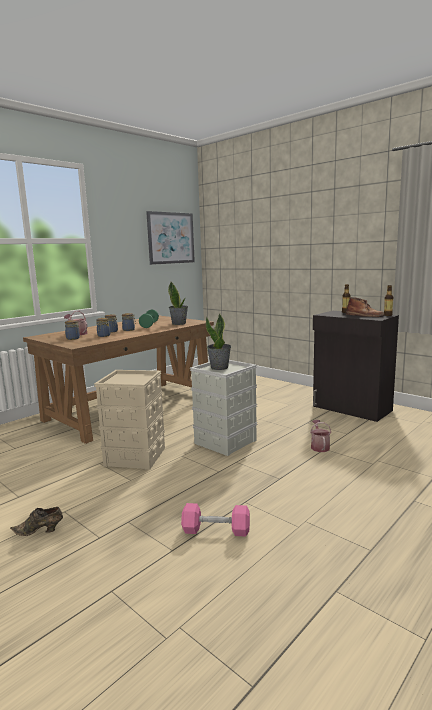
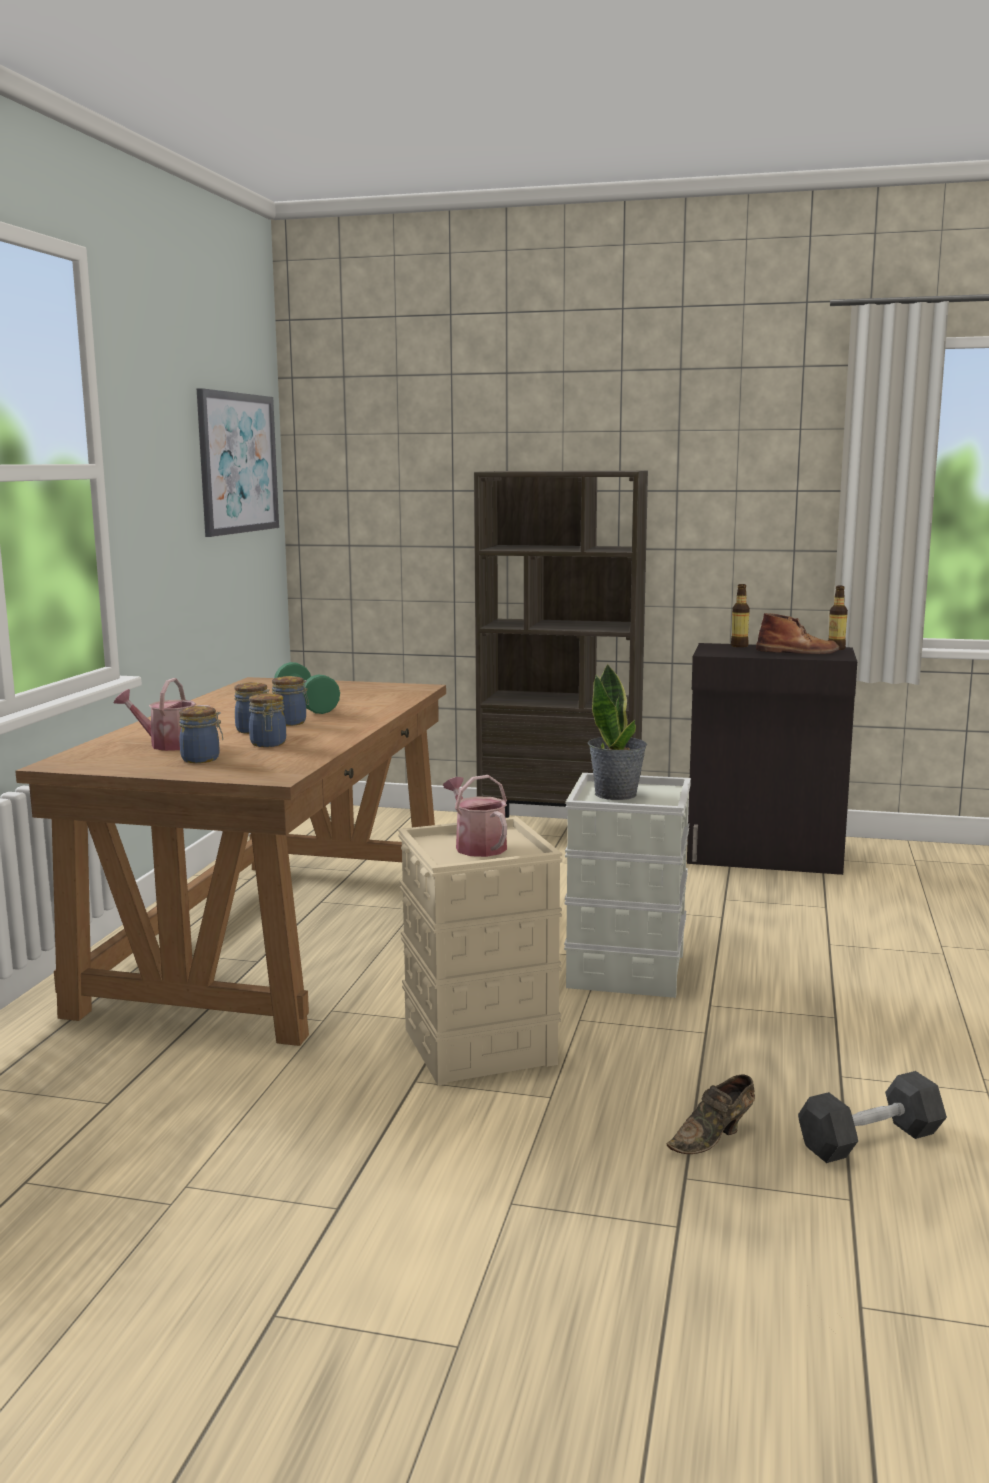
camera: 30 degrees left, 0 degrees up
brown shoe [10,507,63,536] -> brown shoe moved to [666,1074,755,1154]
potted plant [168,282,188,325] -> none
pink dumbbell [181,503,250,537] -> black dumbbell [798,1071,947,1163]
watering can [310,420,331,452] -> watering can moved to [443,775,507,857]
none -> brown bookcase [474,471,648,818]

